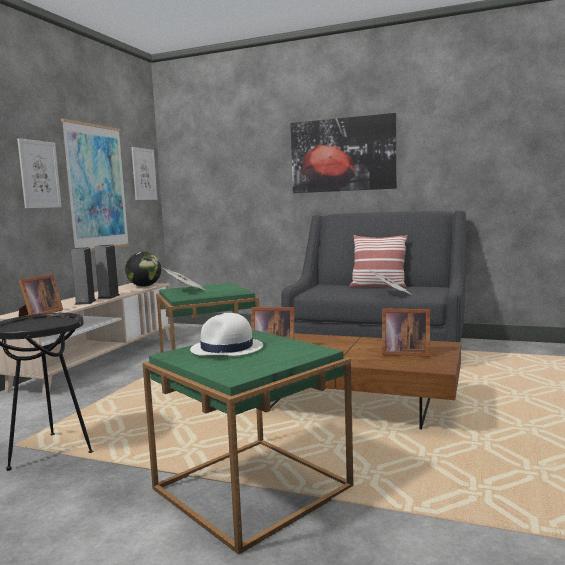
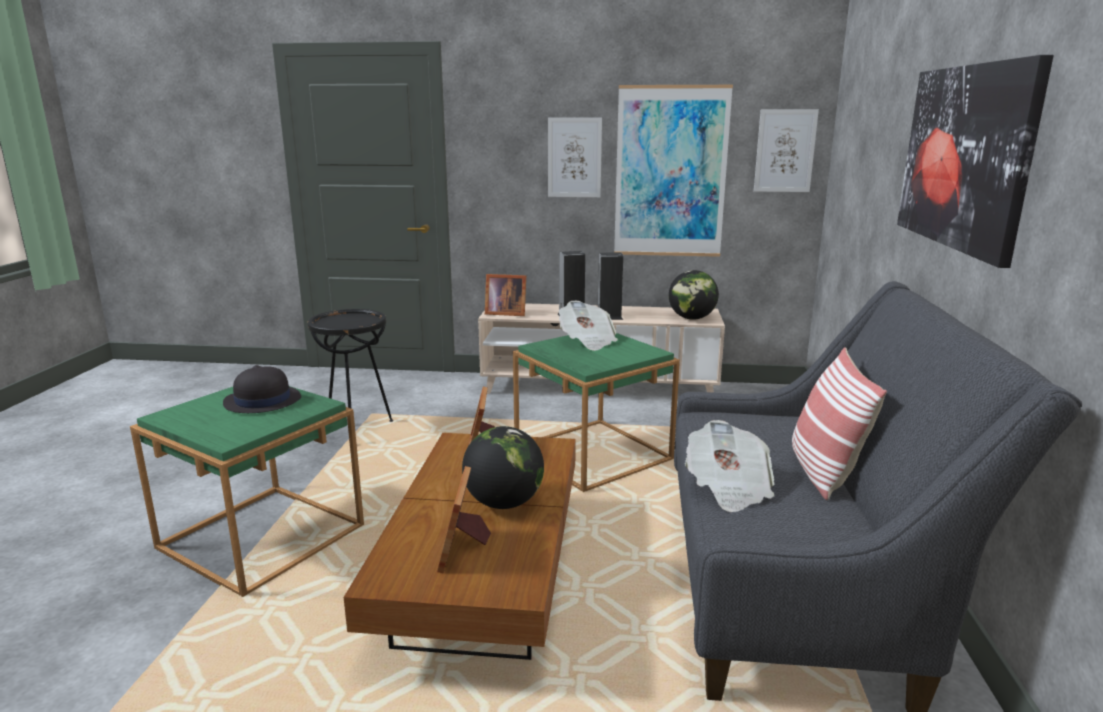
camera: 75 degrees right, 10 degrees up
white hat [190,313,263,356] -> black hat [223,365,301,413]
none -> globe [462,426,544,509]

